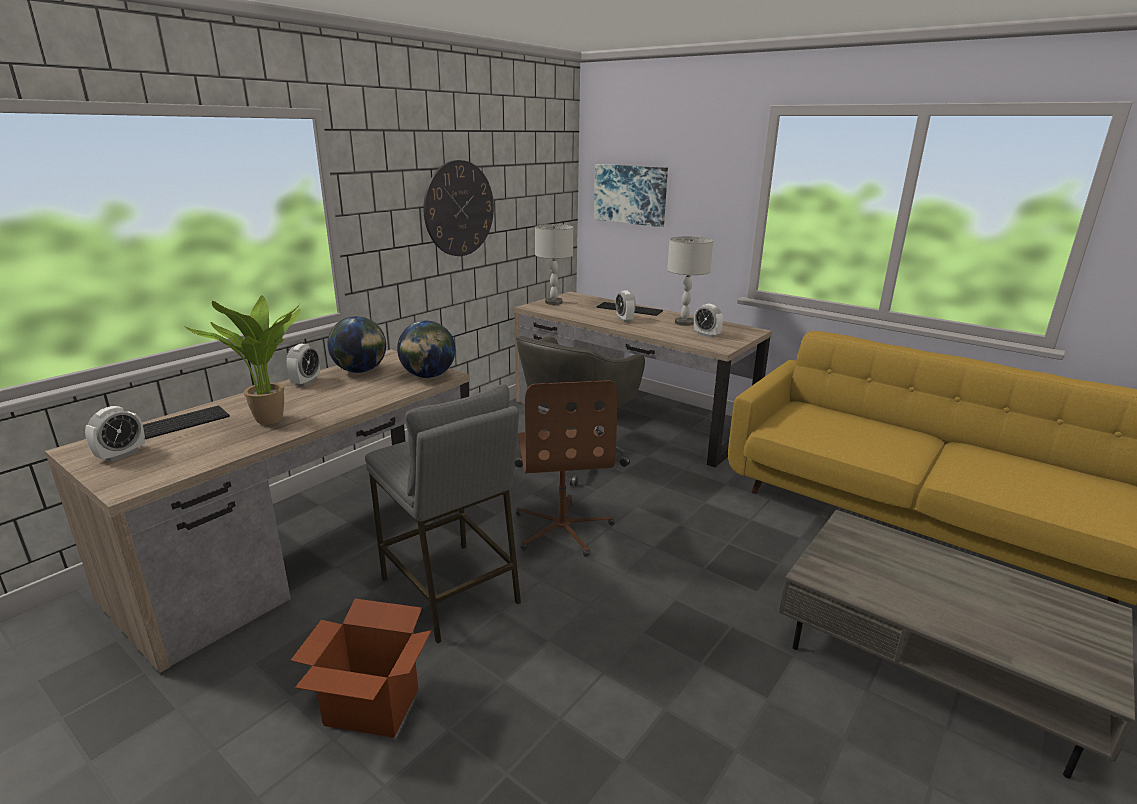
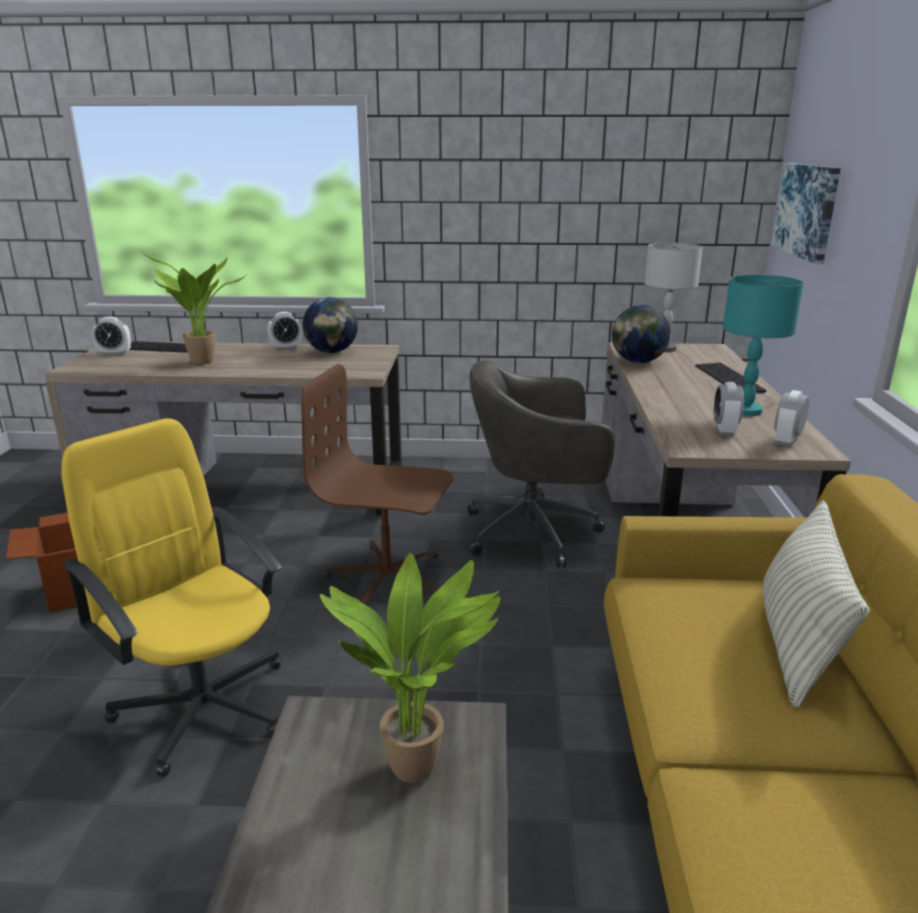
camera: 55 degrees right, 0 degrees up
grey stool [365,384,521,644] -> none
globe [397,321,456,378] -> globe moved to [612,305,671,364]
wall clock [423,160,494,256] -> none
brown office chair [516,380,618,557] -> brown office chair turned 60 degrees clockwise [301,364,453,606]
alarm clock [615,290,636,322] -> alarm clock moved to [774,390,810,447]
grey table lamp [667,236,713,326] -> turquoise table lamp [723,275,804,416]
none -> yellow office chair [61,418,282,777]
none -> potted plant [320,553,501,783]
none -> pillow [763,500,870,708]

